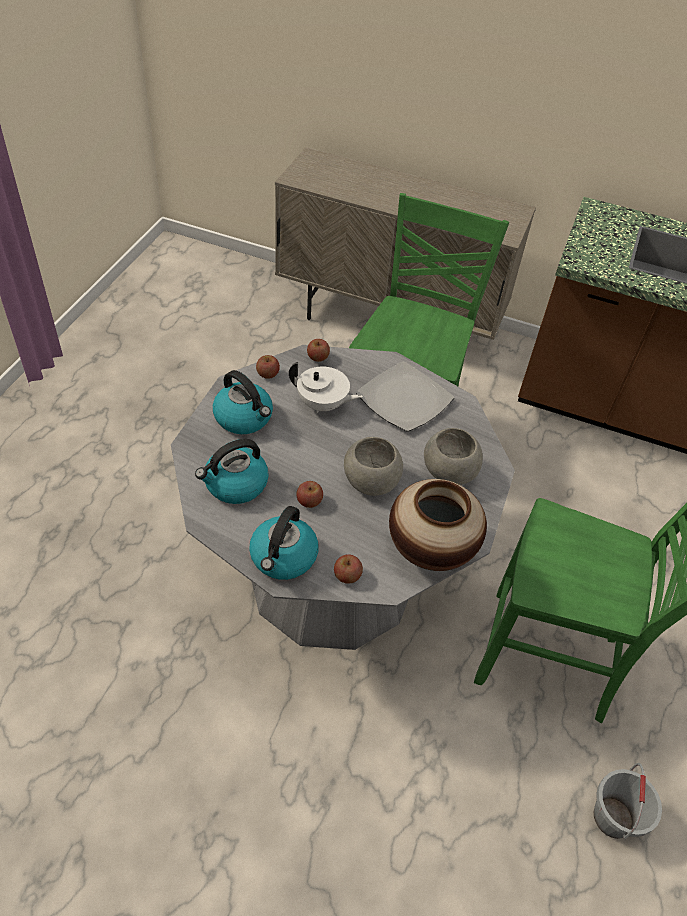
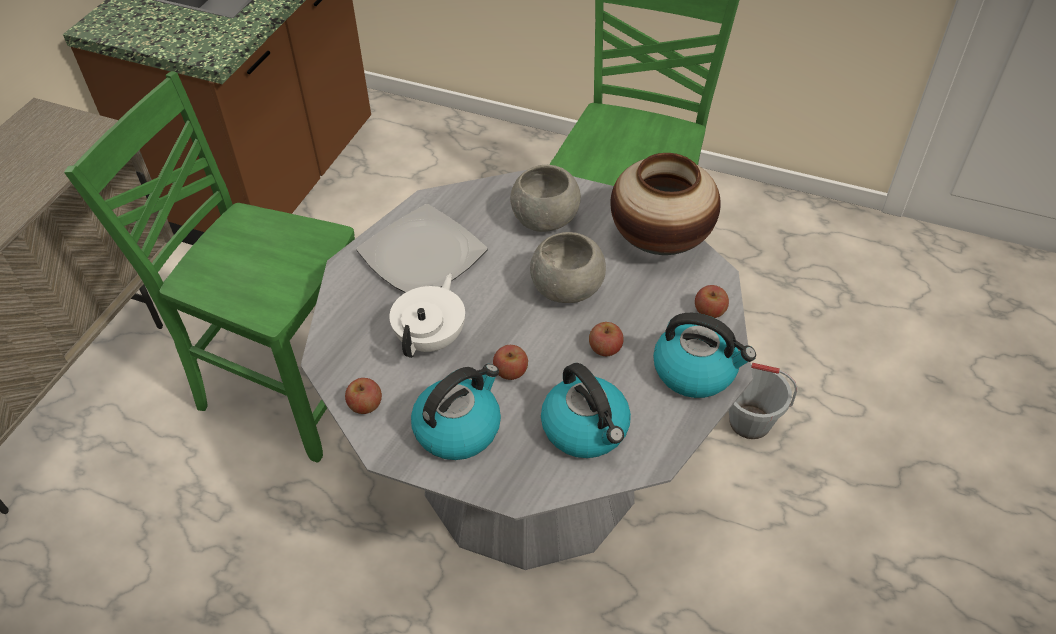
camera: 85 degrees left, 0 degrees up
apple [307,339,330,362] -> apple moved to [493,345,528,380]
grey bucket [594,763,662,839] -> grey bucket moved to [729,363,797,439]

